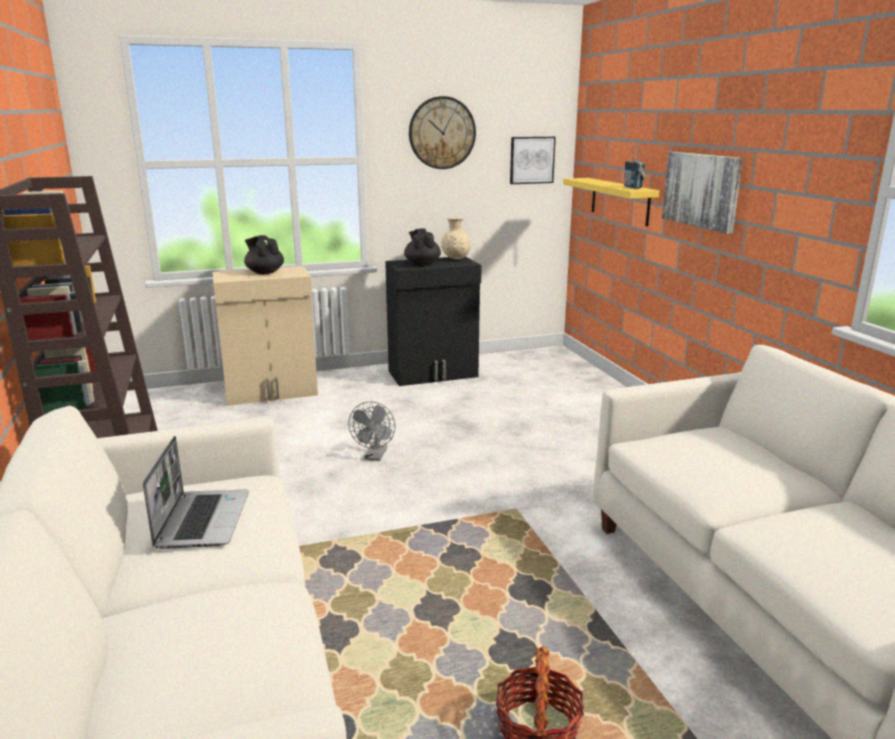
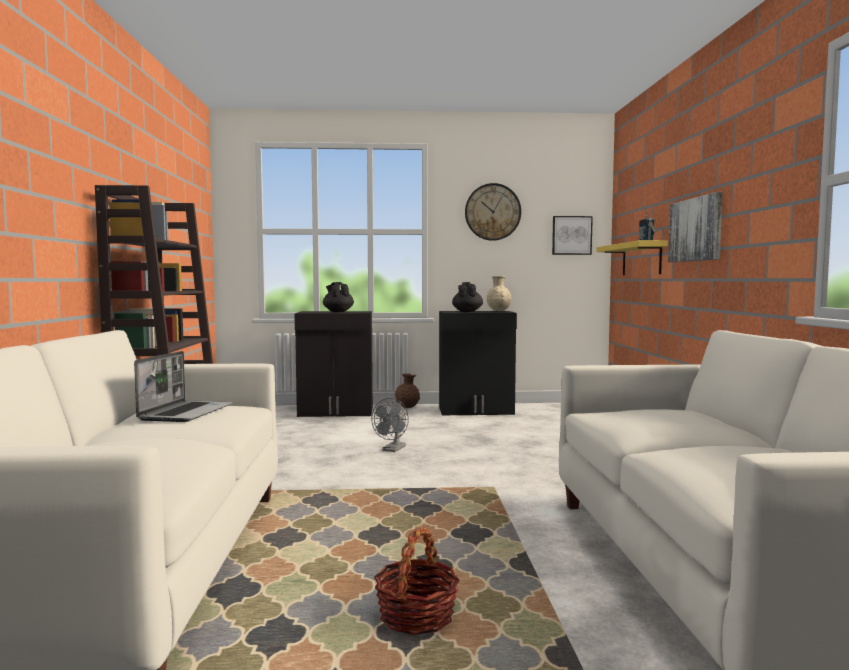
camera: 15 degrees right, 15 degrees down
beige cabinet [213,266,318,406] -> black cabinet [295,311,373,417]
none -> brown vase [395,373,420,408]

